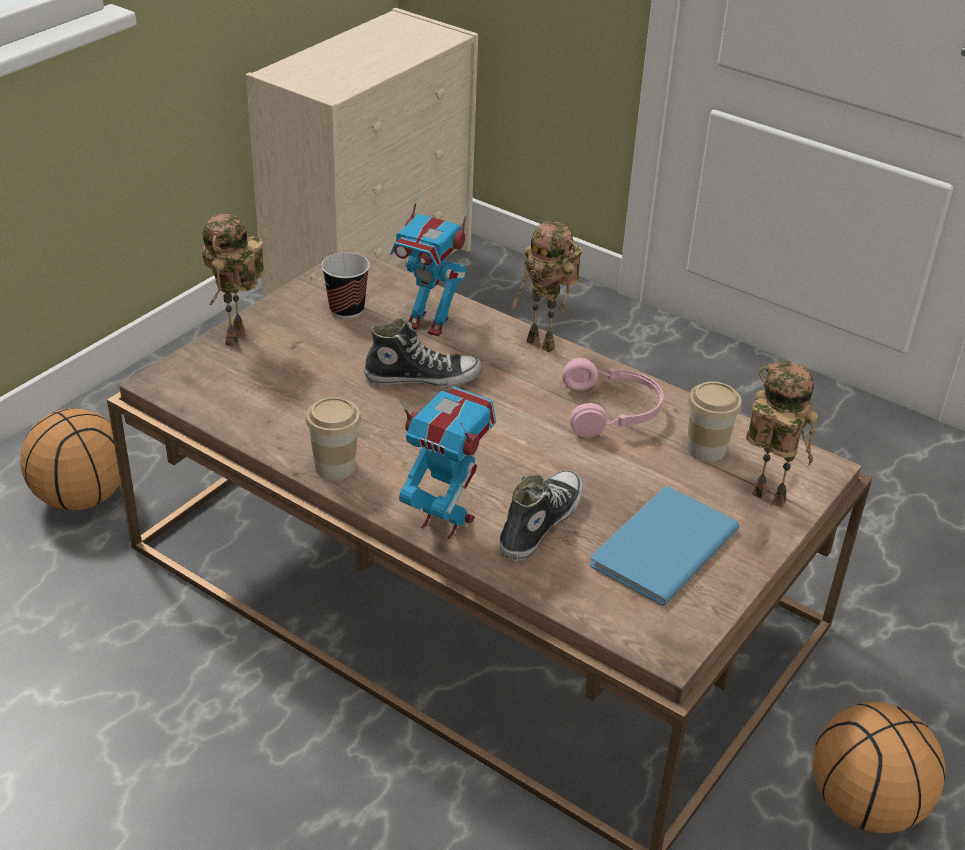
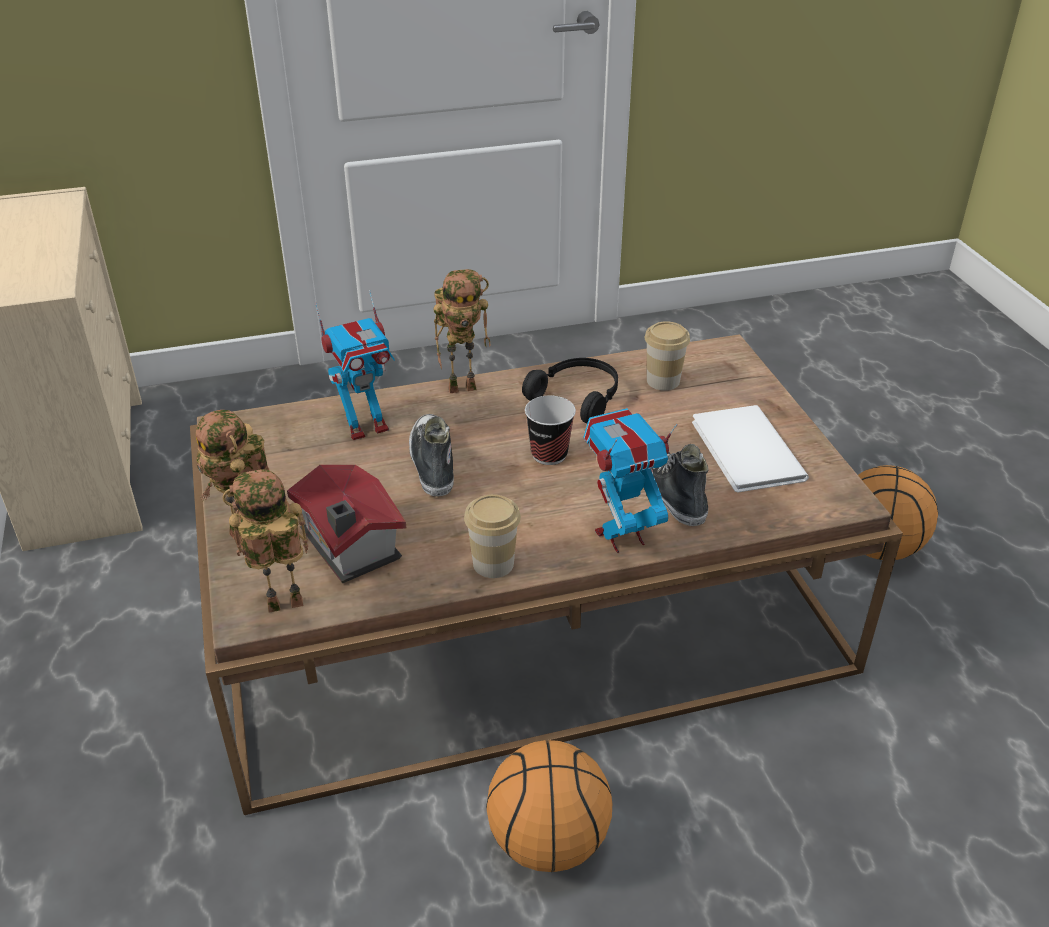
camera: 50 degrees left, 0 degrees up
basketball [20,408,121,510] -> basketball moved to [486,740,612,872]
cup [321,252,370,319] -> cup moved to [525,395,576,465]
shoe [364,319,483,388] -> shoe turned 45 degrees counterclockwise [409,414,454,497]
pink headphones [562,358,663,437] -> black headphones [522,358,618,423]
blue book [590,486,740,605] -> white book [692,405,809,492]
toy robot [746,361,818,508] -> toy robot moved to [222,469,308,613]
none -> toy house [287,465,406,584]

